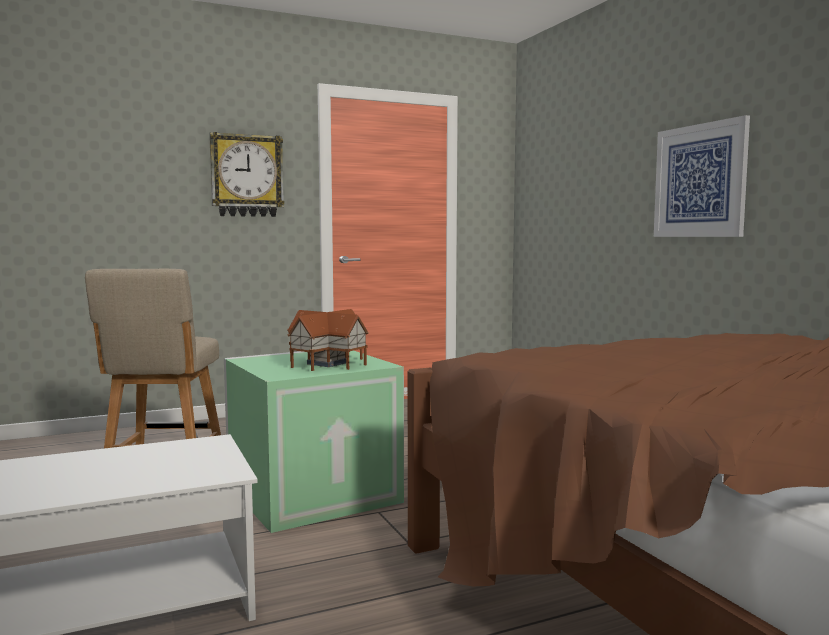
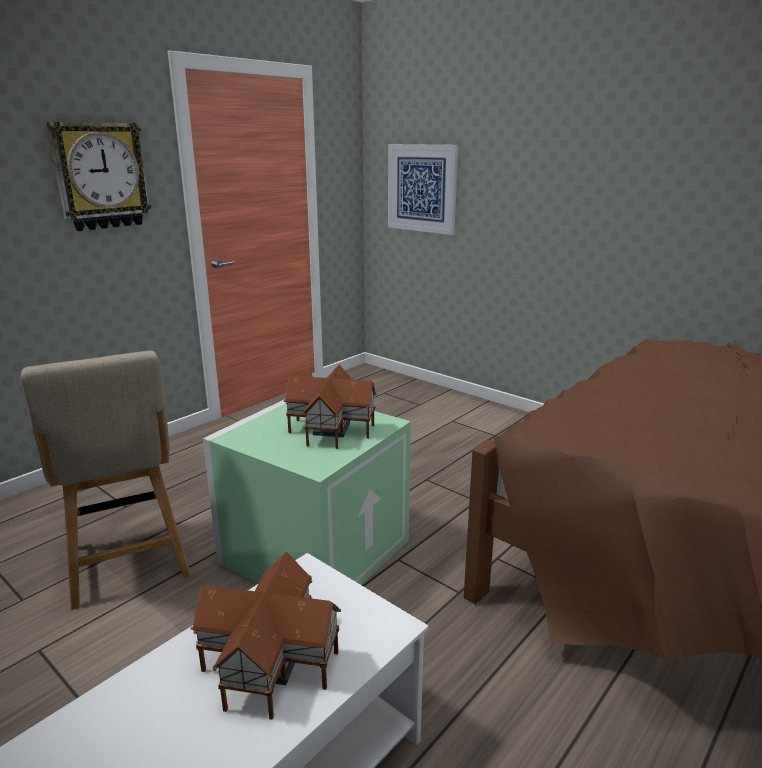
camera: 25 degrees left, 15 degrees up
picture [654,115,750,237] -> picture moved to [388,144,458,235]
none -> toy house [190,552,341,720]

